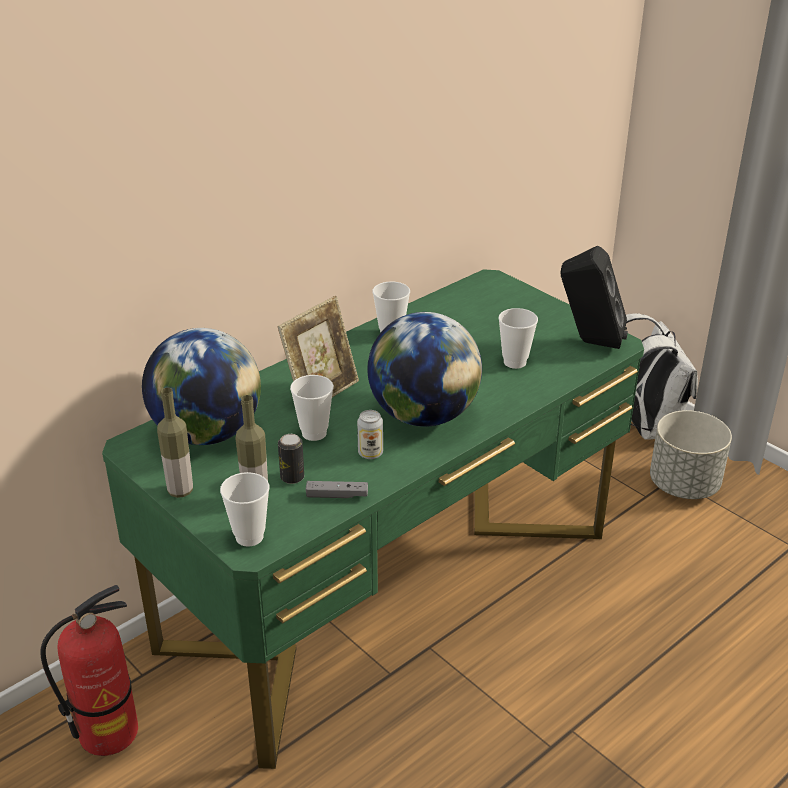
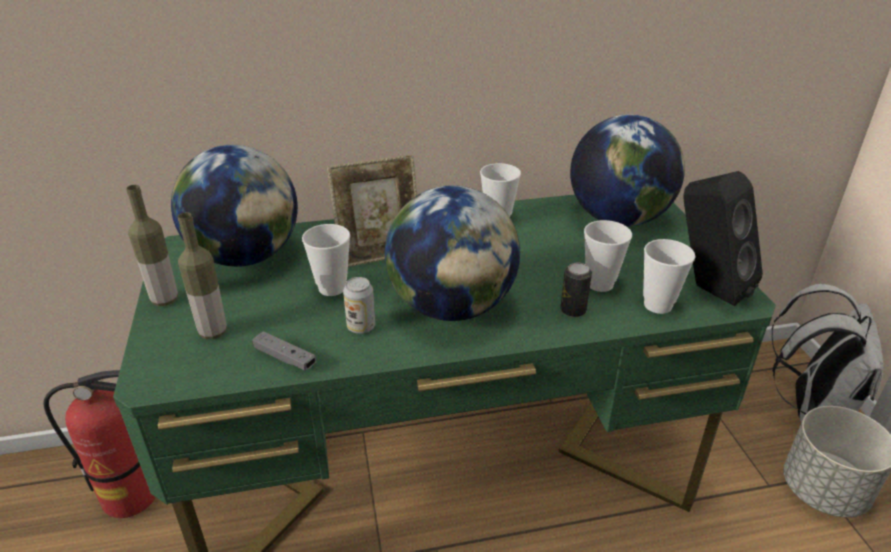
camera: 30 degrees right, 0 degrees up
cup [220,472,269,547] -> cup moved to [643,239,695,314]
can [278,434,304,484] -> can moved to [560,263,592,317]
none -> globe [570,114,685,227]

